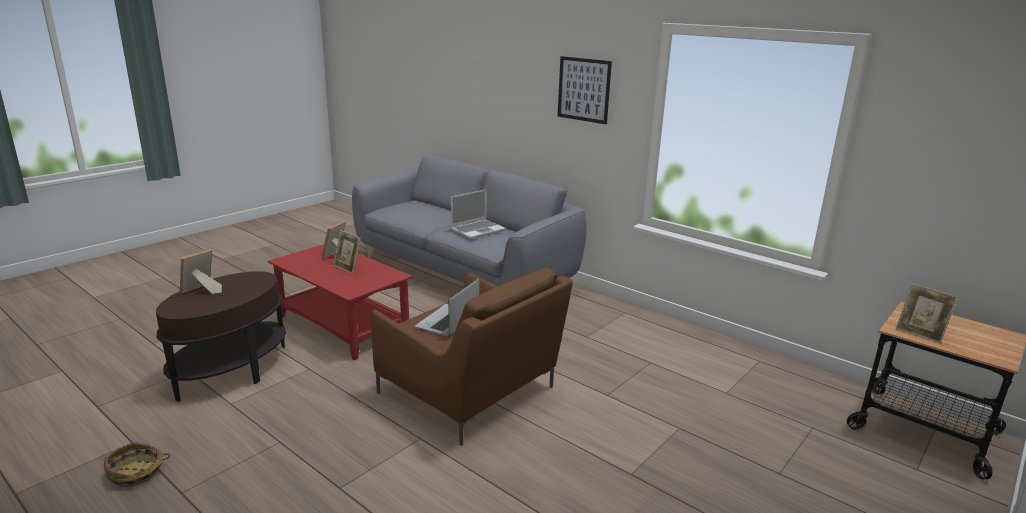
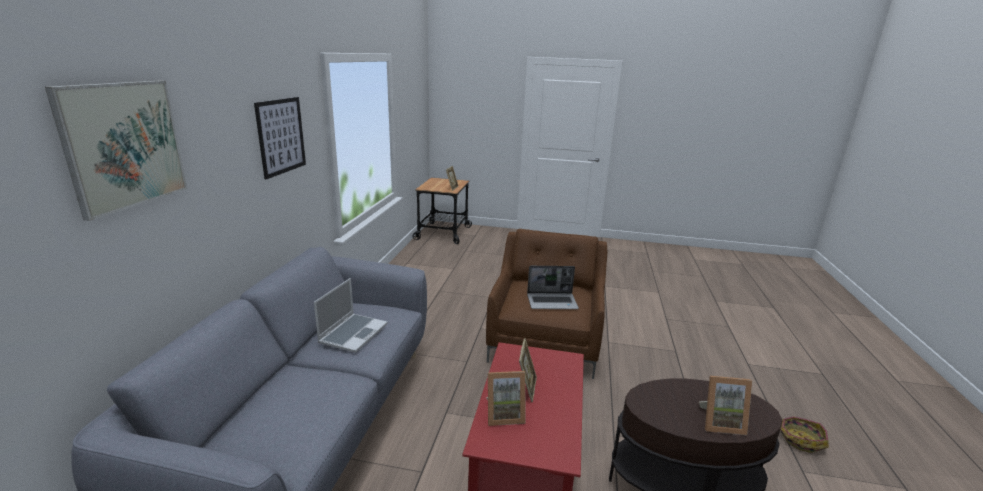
camera: 120 degrees left, 0 degrees up
laptop [451,189,506,239] -> laptop turned 90 degrees clockwise [314,278,388,353]
none -> picture [45,81,187,221]

